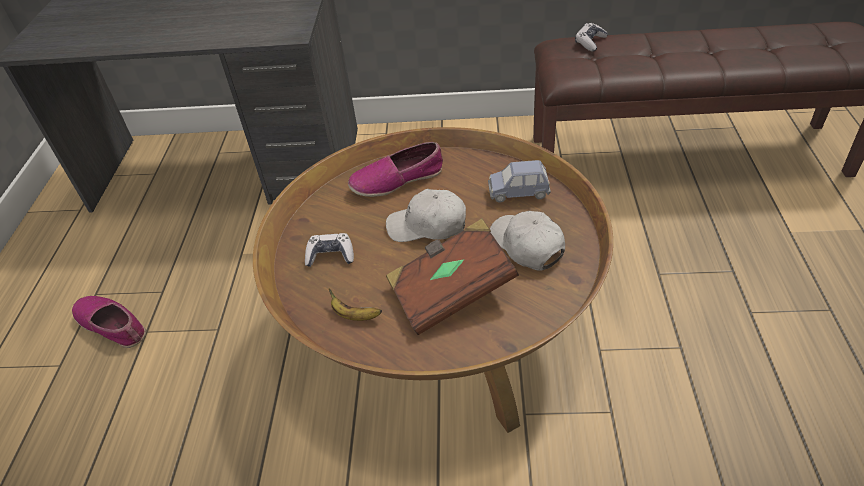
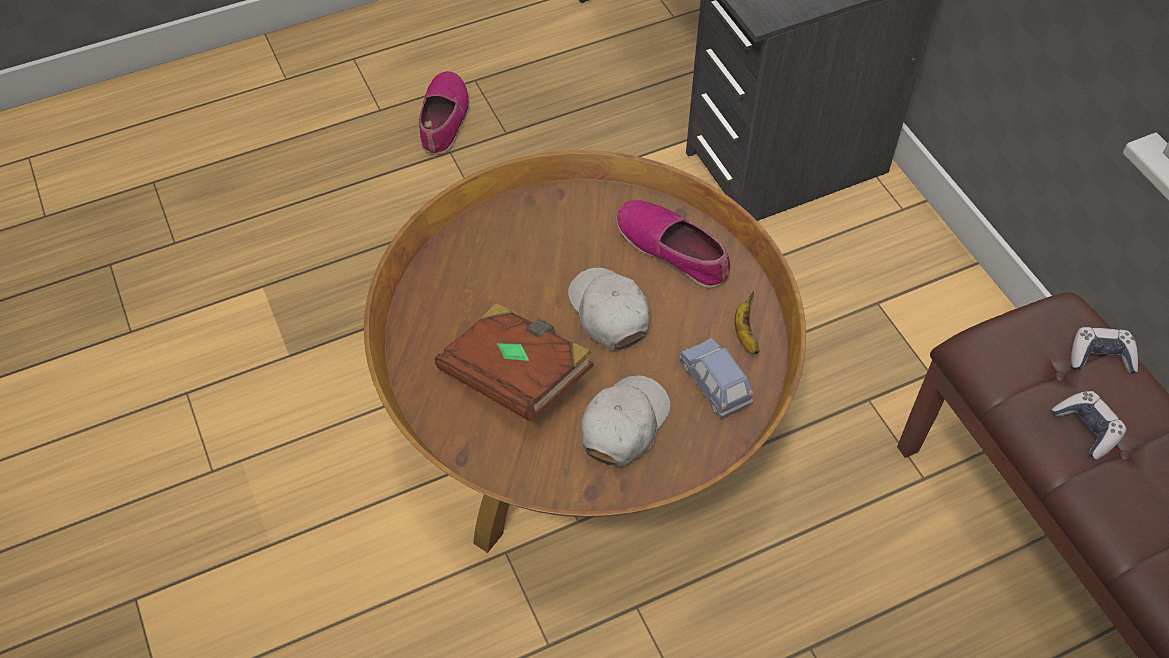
camera: 60 degrees right, 10 degrees up
game controller [305,233,354,267] -> game controller moved to [1052,391,1126,460]
banana [329,289,382,321] -> banana moved to [734,291,759,354]

